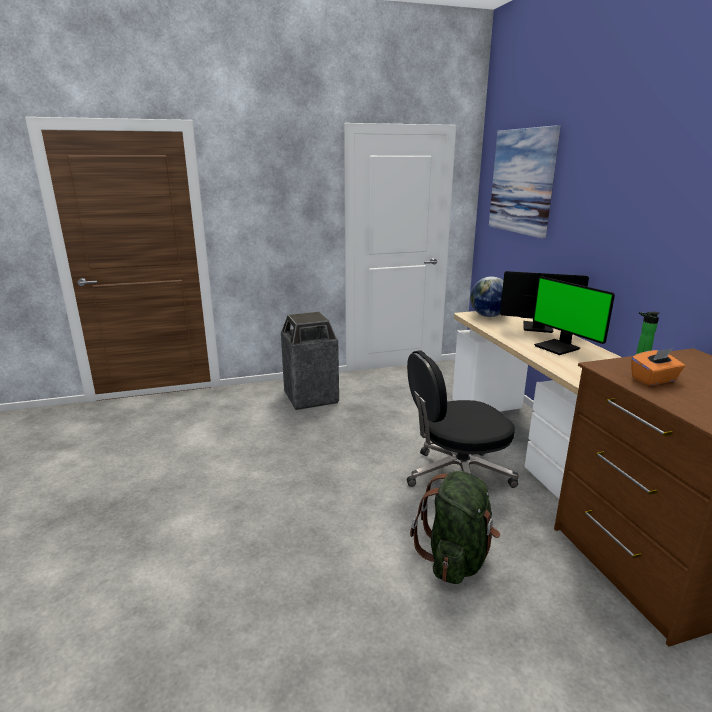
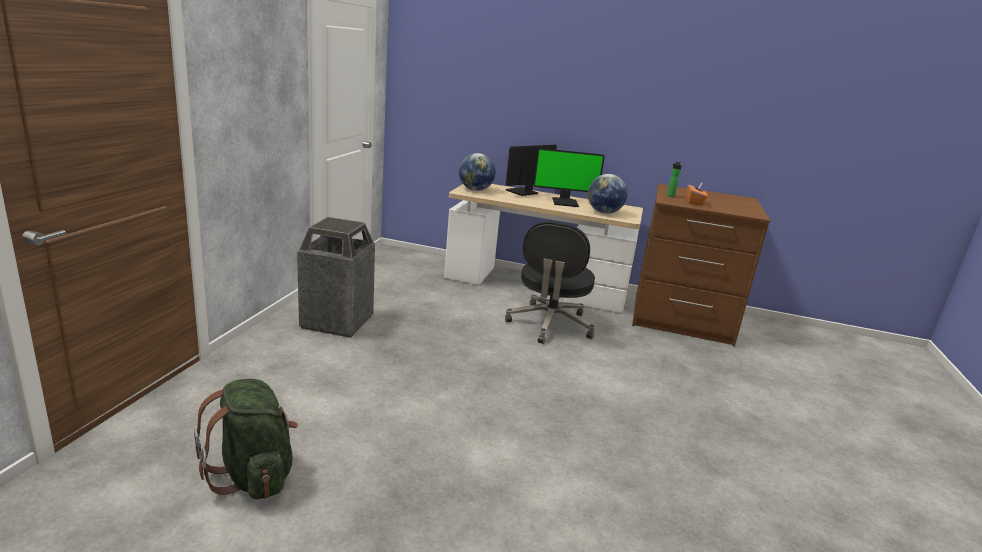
camera: 60 degrees left, 0 degrees up
green backpack [410,471,500,584] -> green backpack moved to [194,379,298,499]
picture [489,125,561,238] -> none
none -> globe [588,174,627,214]

